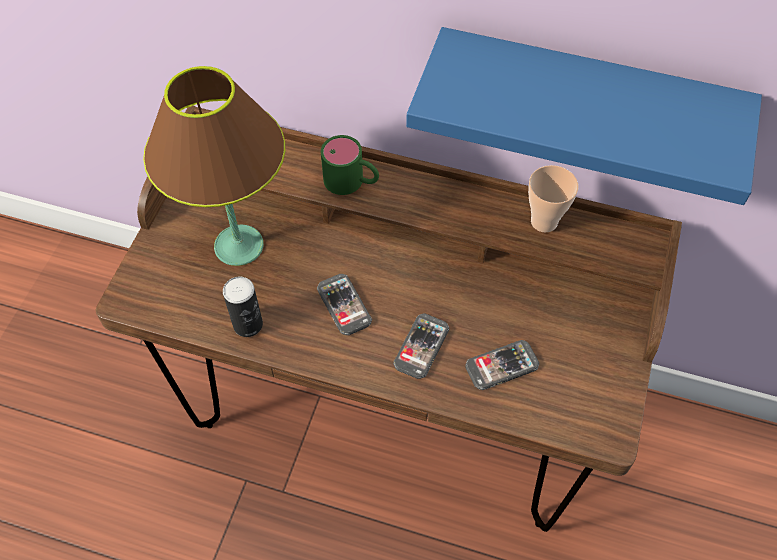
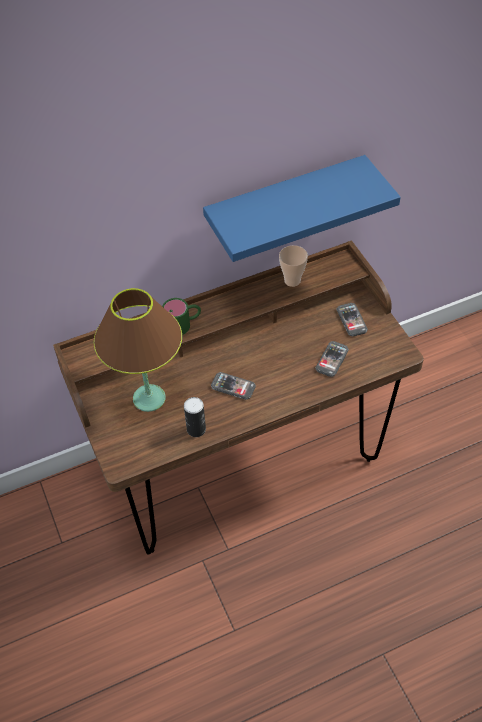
camera: 40 degrees left, 5 degrees down
phone [393,314,449,379] -> phone moved to [336,303,368,336]

